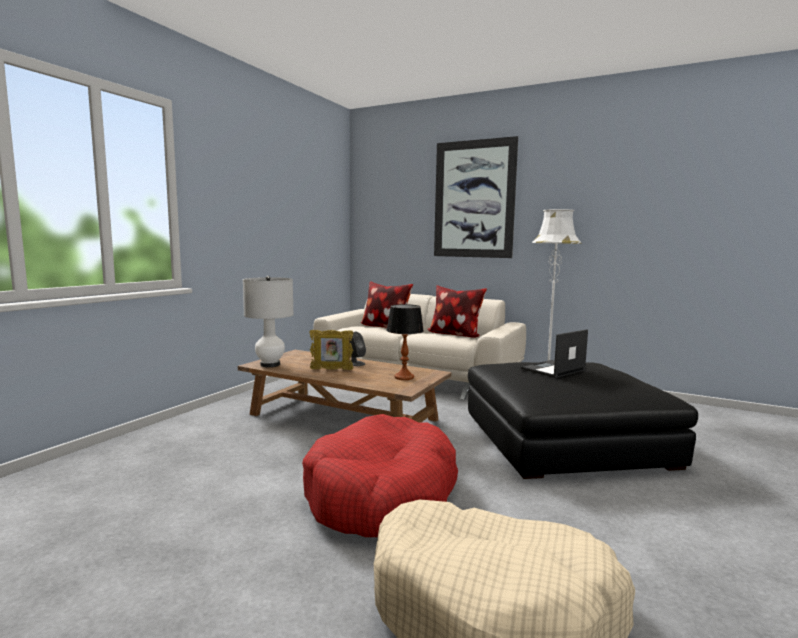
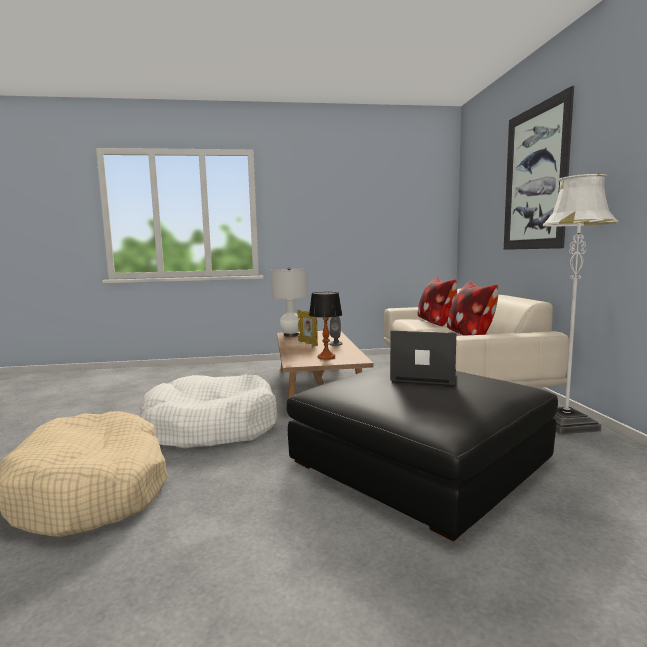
camera: 55 degrees right, 0 degrees up
red dog bed [302,414,458,537] -> white dog bed [140,374,278,448]

